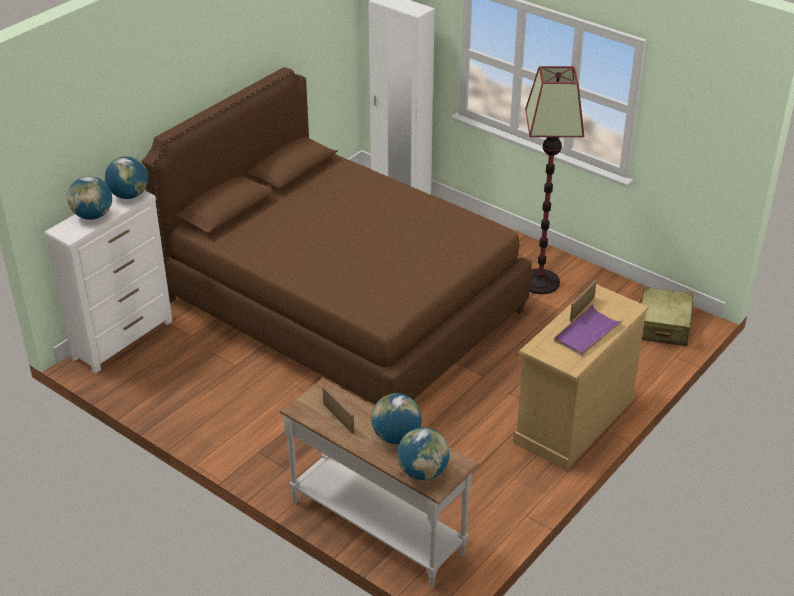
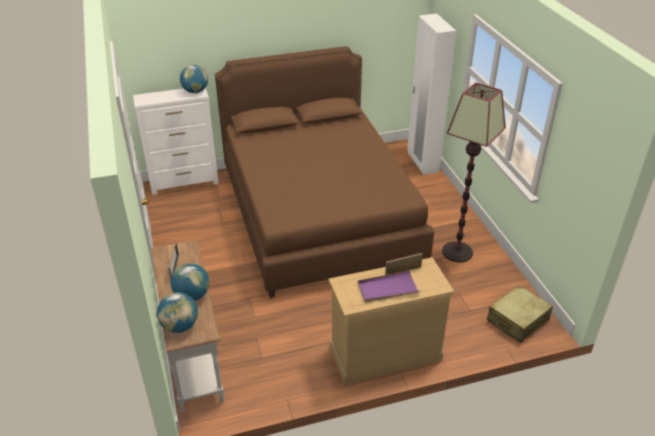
camera: 35 degrees right, 0 degrees up
globe [68,176,112,220] -> none

